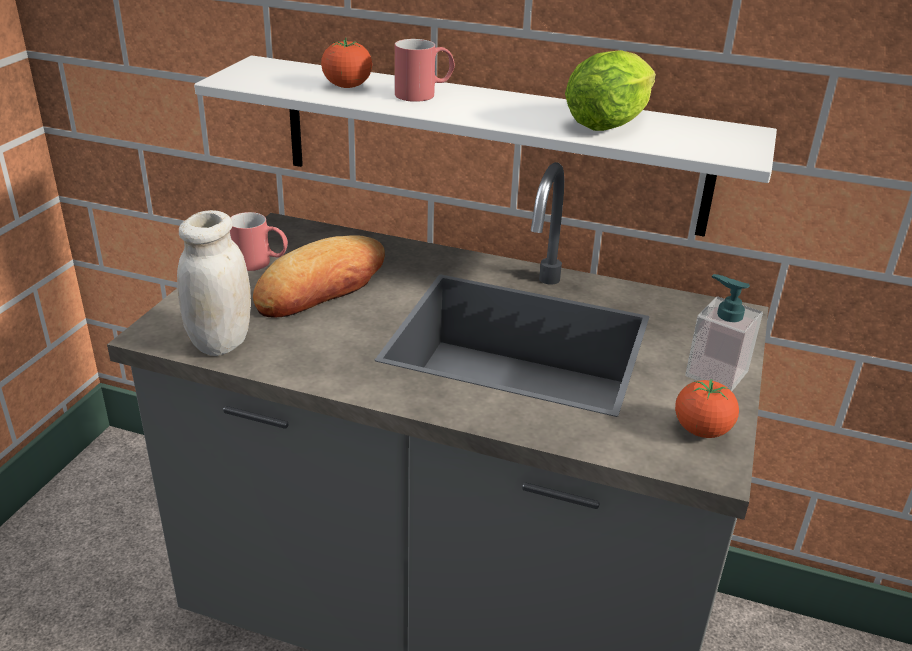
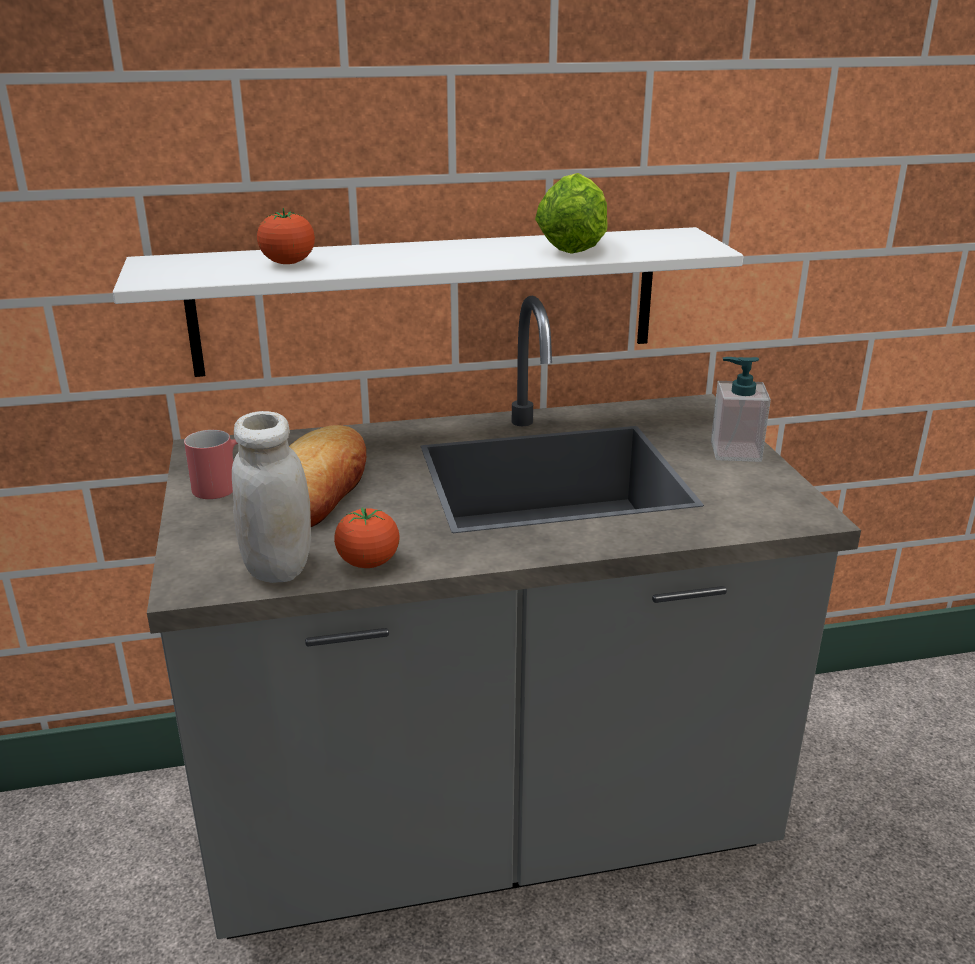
camera: 30 degrees left, 5 degrees down
red mug [395,39,455,102] -> none
tomato [675,379,739,438] -> tomato moved to [334,507,399,568]

